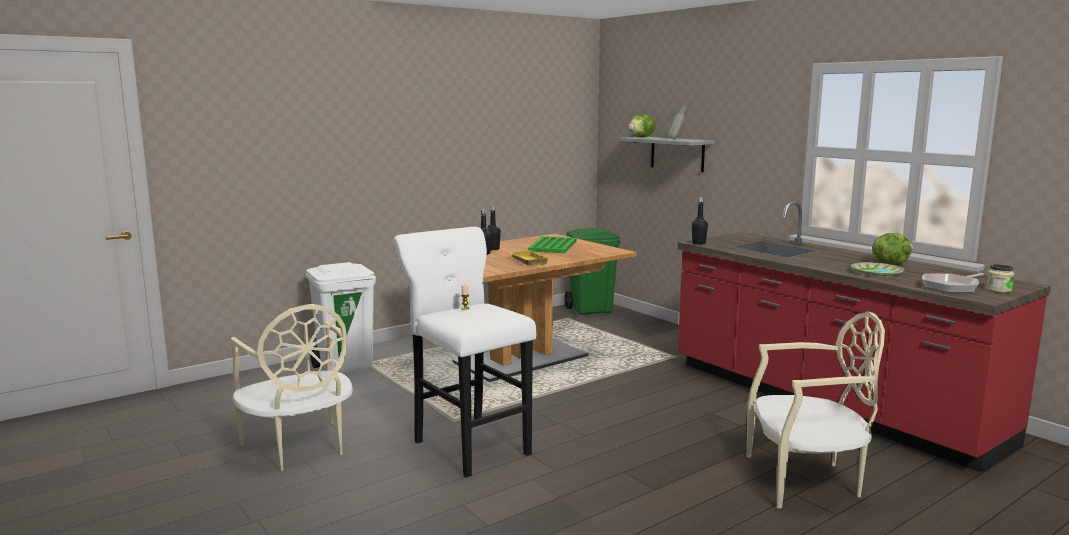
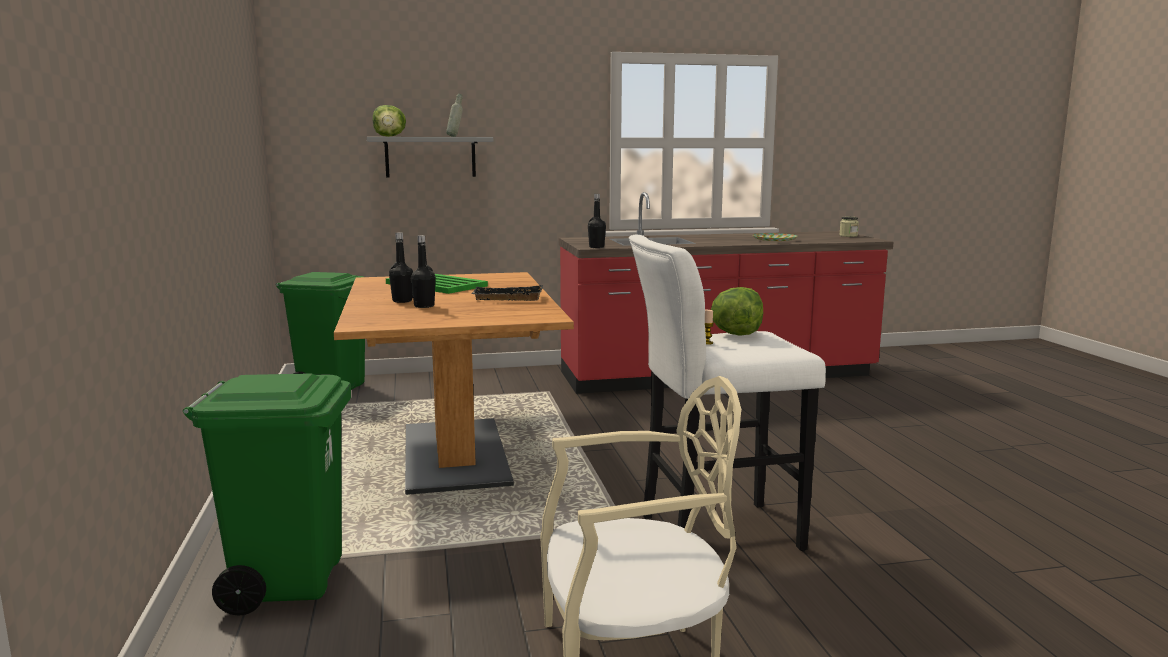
camera: 65 degrees left, 0 degrees up
white trash can [306,262,376,373] -> green trash can [183,373,351,615]
yellow tray [509,250,548,266] -> black tray [472,285,543,301]
beige chair [746,312,885,509] -> none
lettuce [872,233,913,265] -> lettuce moved to [711,287,763,336]
frying pan [922,273,984,293] -> none

